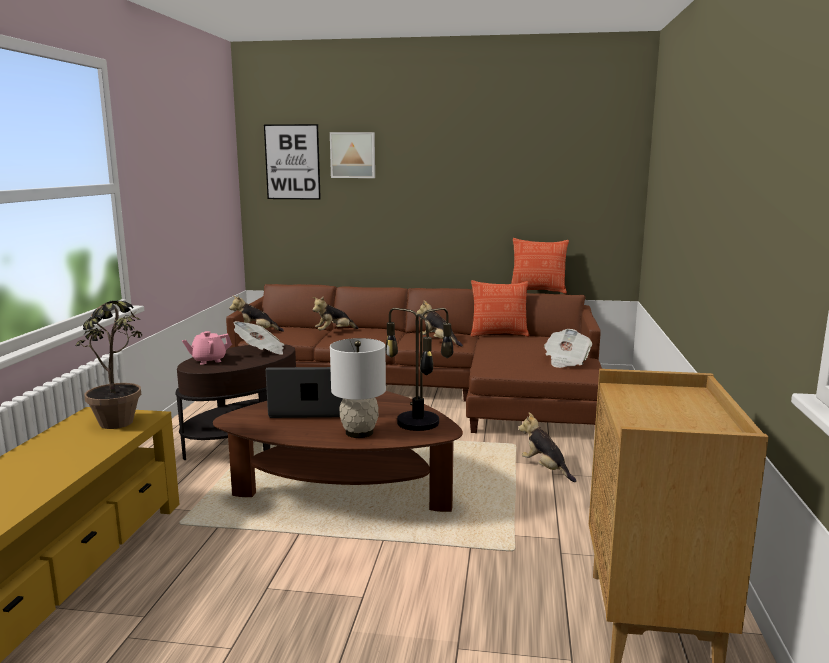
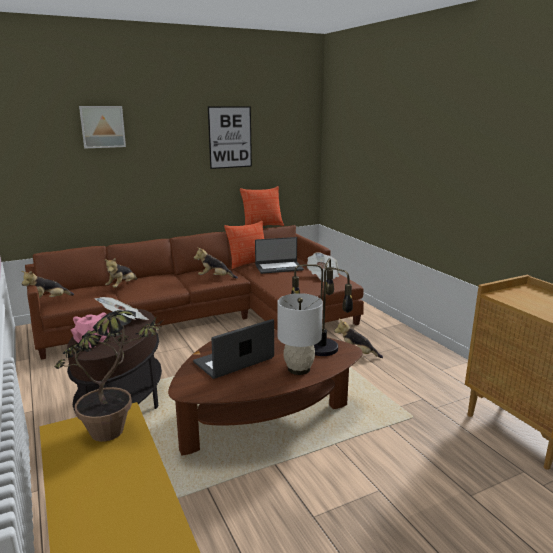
camera: 35 degrees left, 5 degrees up
picture [264,124,321,200] -> picture moved to [208,106,252,169]
none -> laptop [255,237,304,274]

